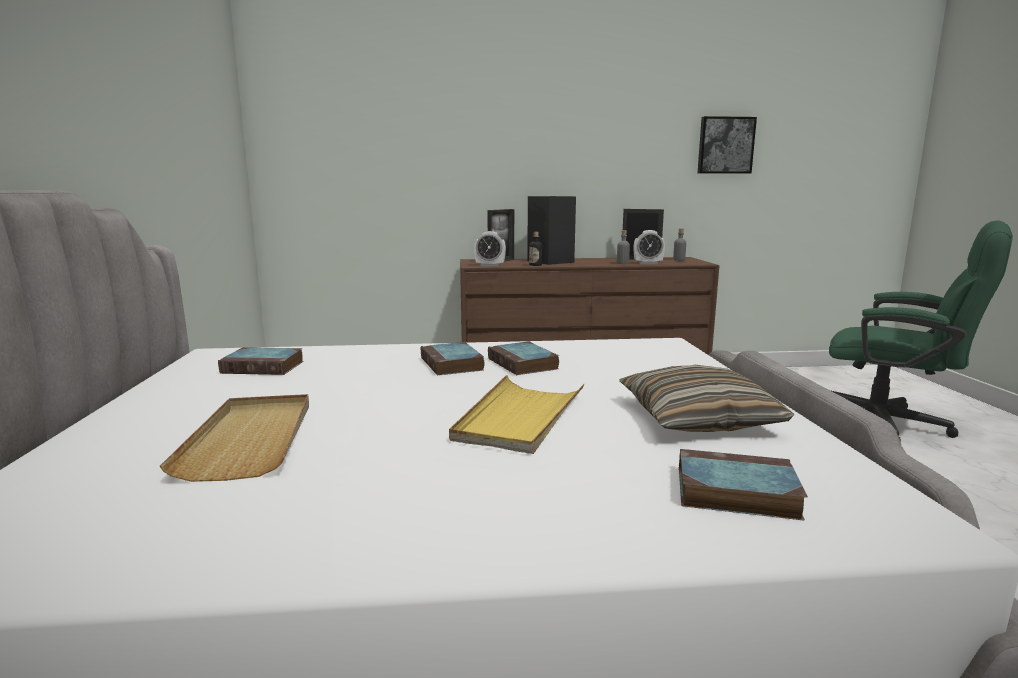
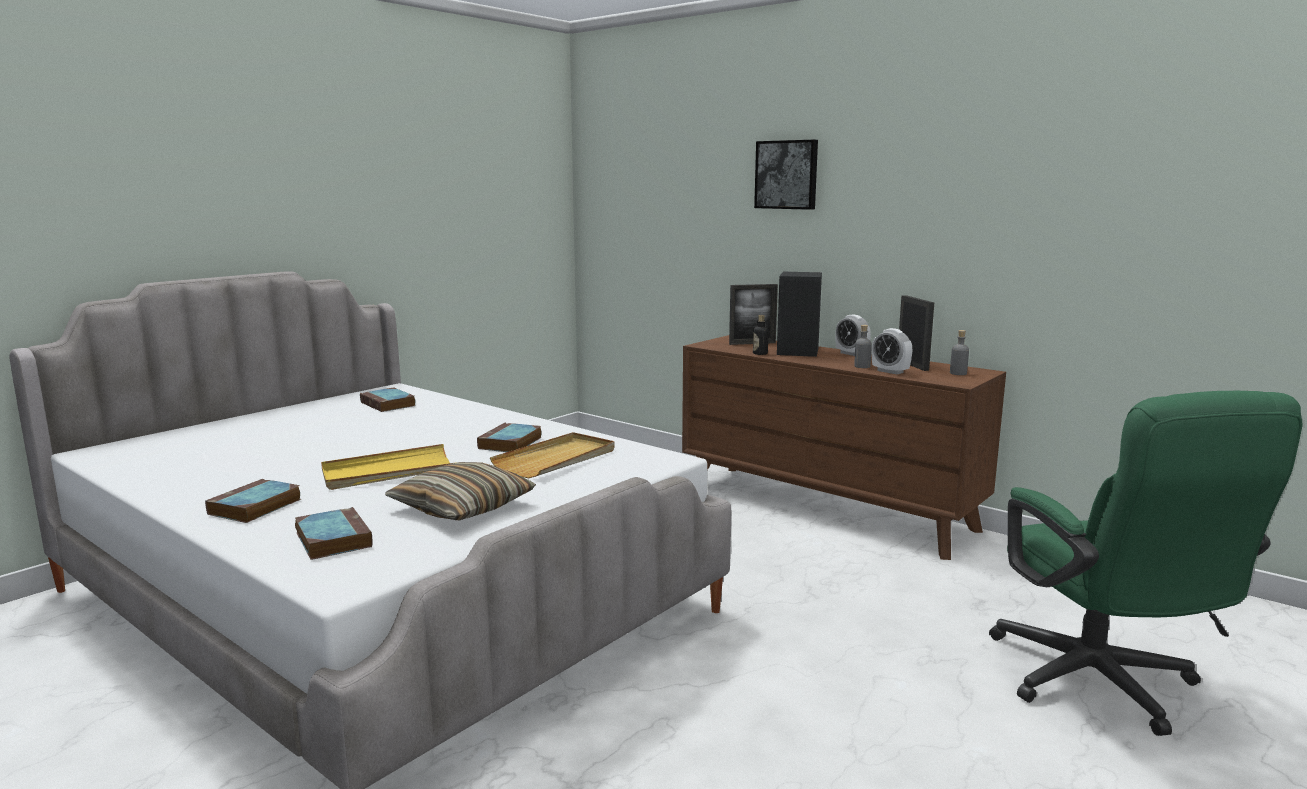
camera: 45 degrees right, 0 degrees up
beige tray [160,394,309,482] -> beige tray moved to [490,432,615,478]
book [421,342,485,375] -> book moved to [205,479,301,523]
alarm clock [474,231,506,267] -> alarm clock moved to [835,314,871,356]
picture [698,116,757,174] -> picture moved to [754,140,818,210]

